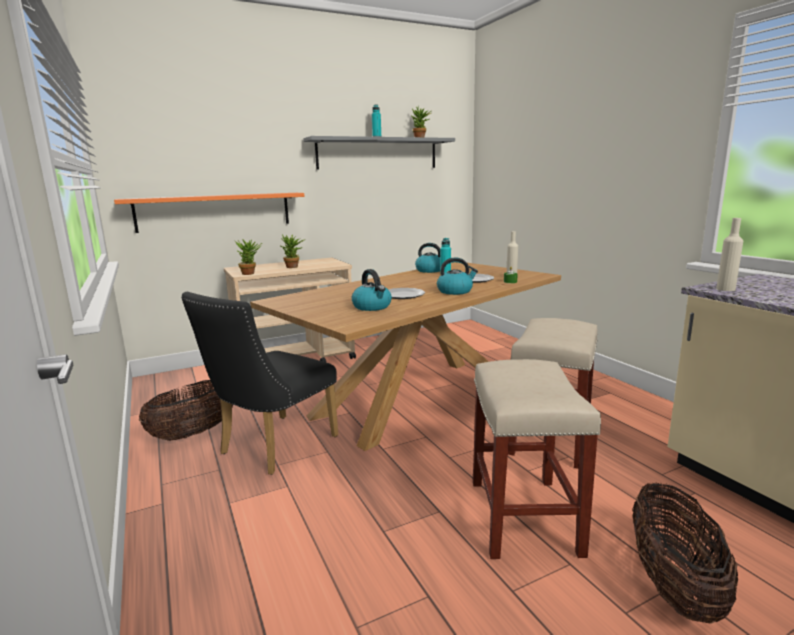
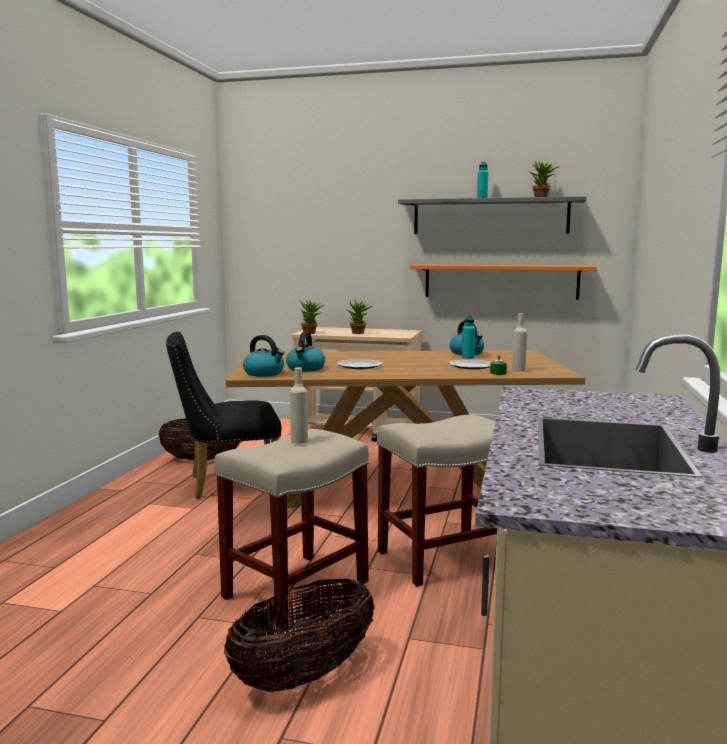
camera: 40 degrees right, 5 degrees down
orange shelf [114,193,305,233] -> orange shelf moved to [410,264,597,300]
kettle [437,258,478,295] -> kettle moved to [243,335,284,376]
beige bottle [716,218,743,291] -> beige bottle moved to [290,367,308,444]

